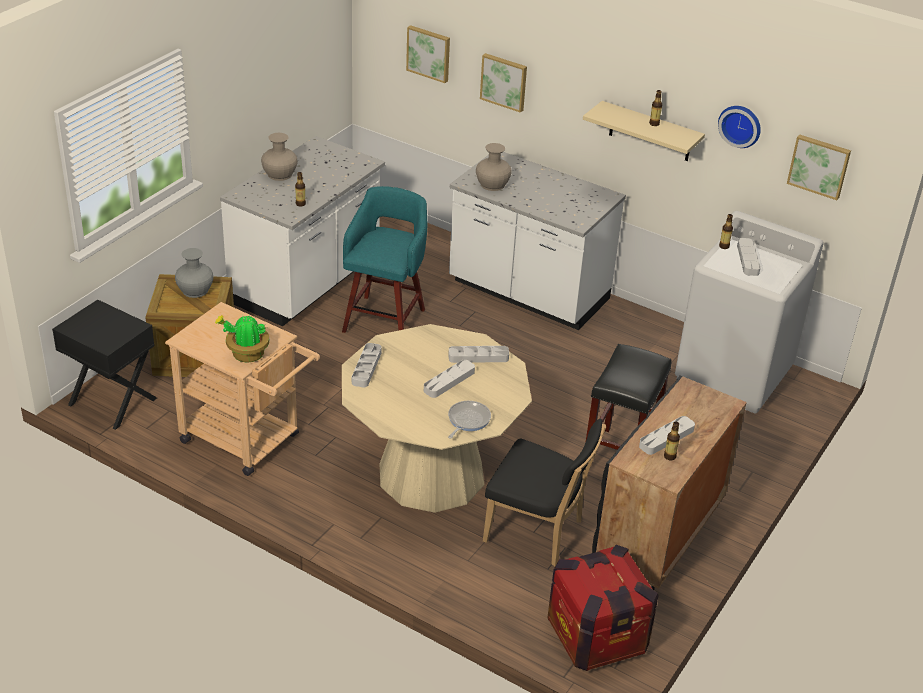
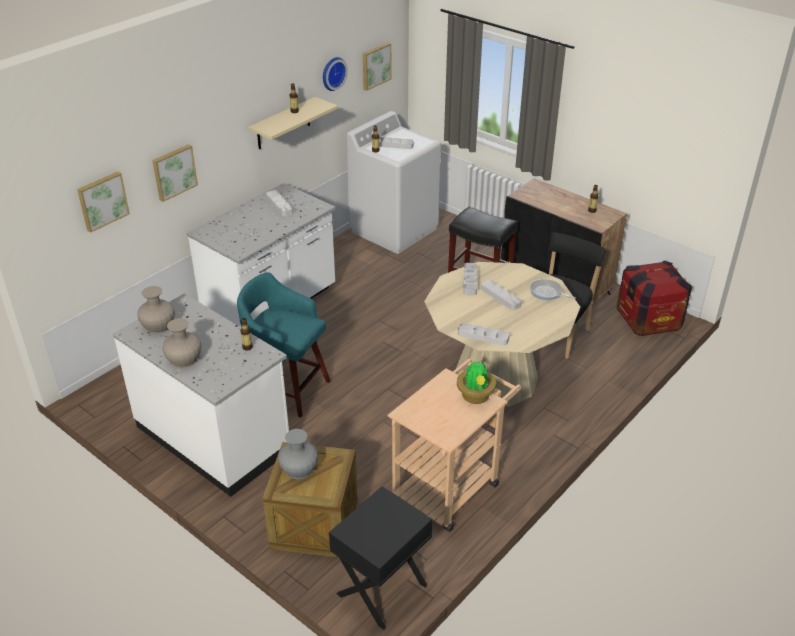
camera: 80 degrees left, 0 degrees up
beige vase [476,143,512,191] -> beige vase moved to [137,286,175,334]
grey tray [639,416,695,455] -> grey tray moved to [266,190,293,216]

